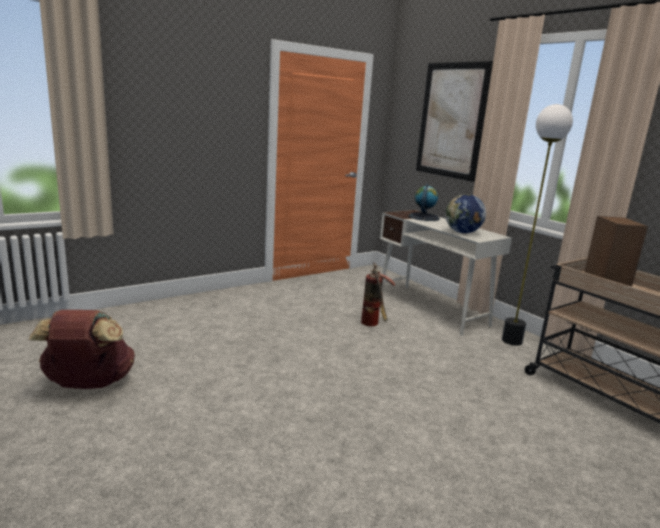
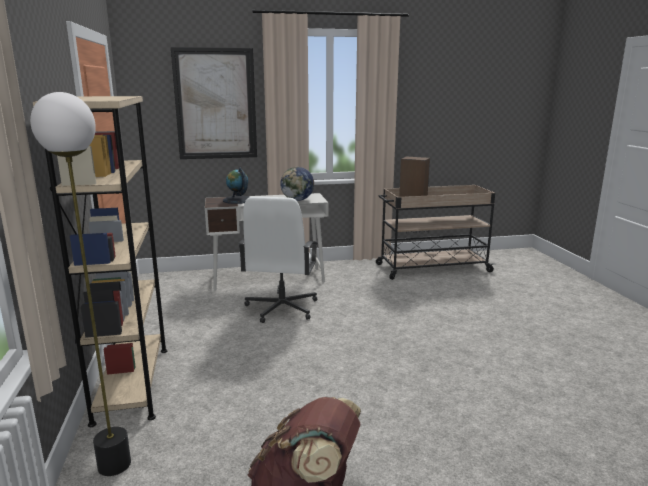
camera: 65 degrees left, 0 degrees up
fire extinguisher [361,262,395,326] -> white office chair [238,196,318,323]
floor lamp [502,104,573,346] -> floor lamp moved to [30,92,131,476]
none -> beige bookcase [33,96,167,427]

